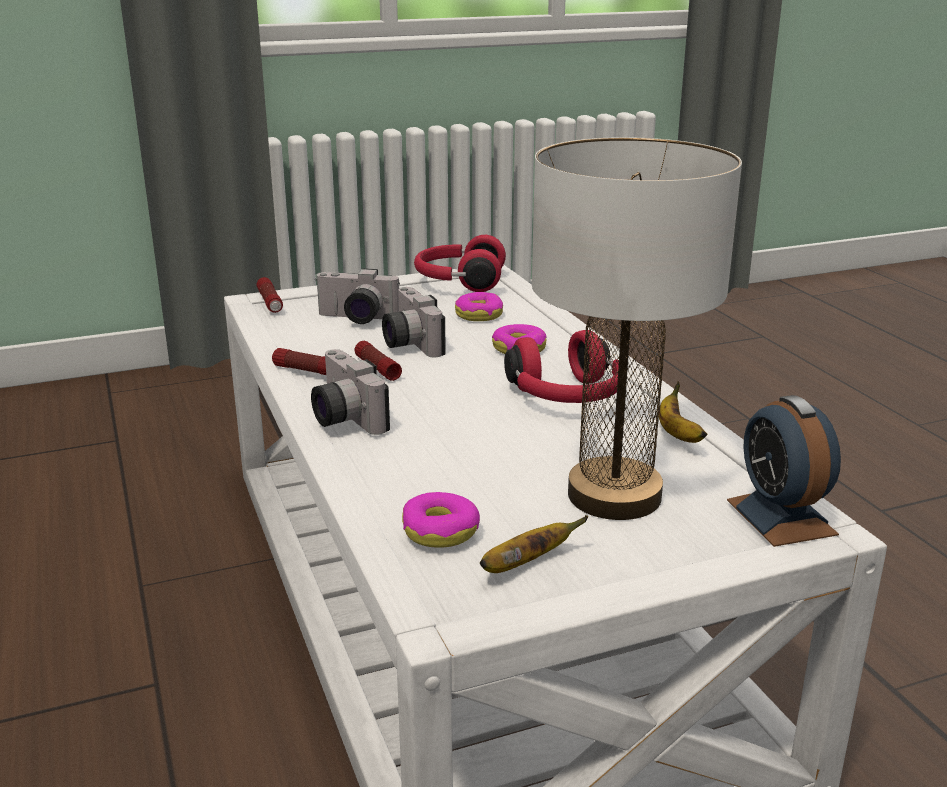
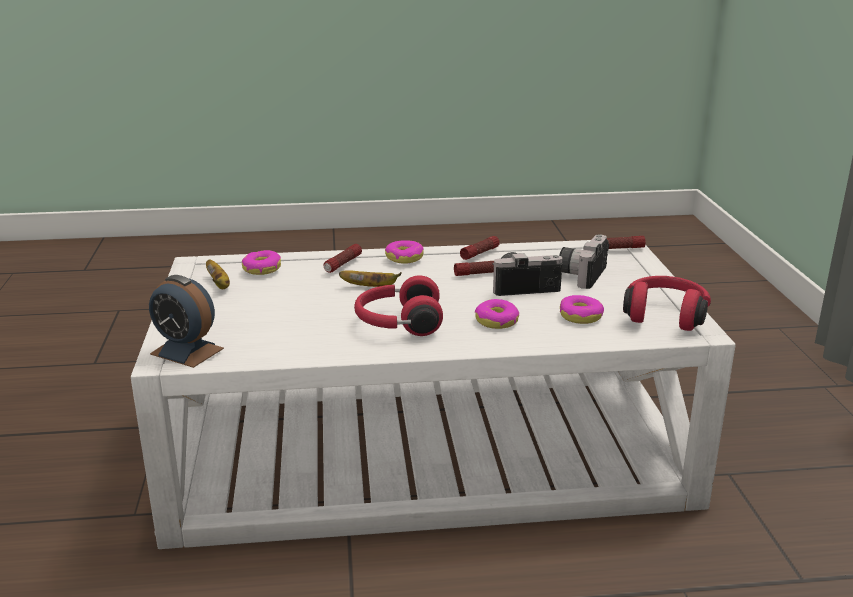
camera: 105 degrees right, 0 degrees up
camera [311,349,390,435] -> donut [385,240,424,264]
table lamp [532,137,742,520] -> none
banana [659,382,707,443] -> banana moved to [339,270,402,287]
alarm clock [727,395,841,547] -> alarm clock turned 150 degrees counterclockwise [149,275,224,368]
none -> flashlight [324,244,362,273]

